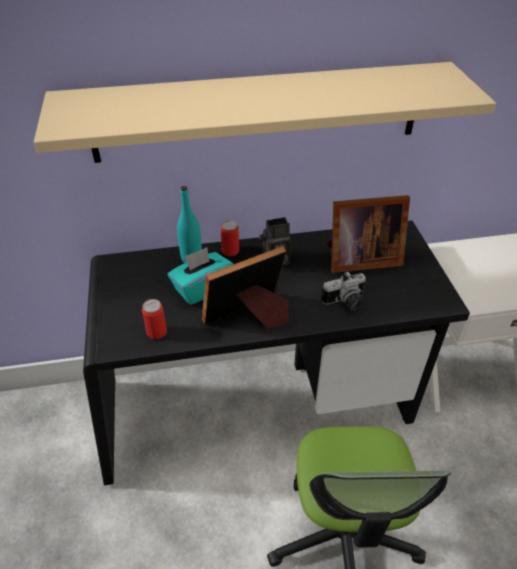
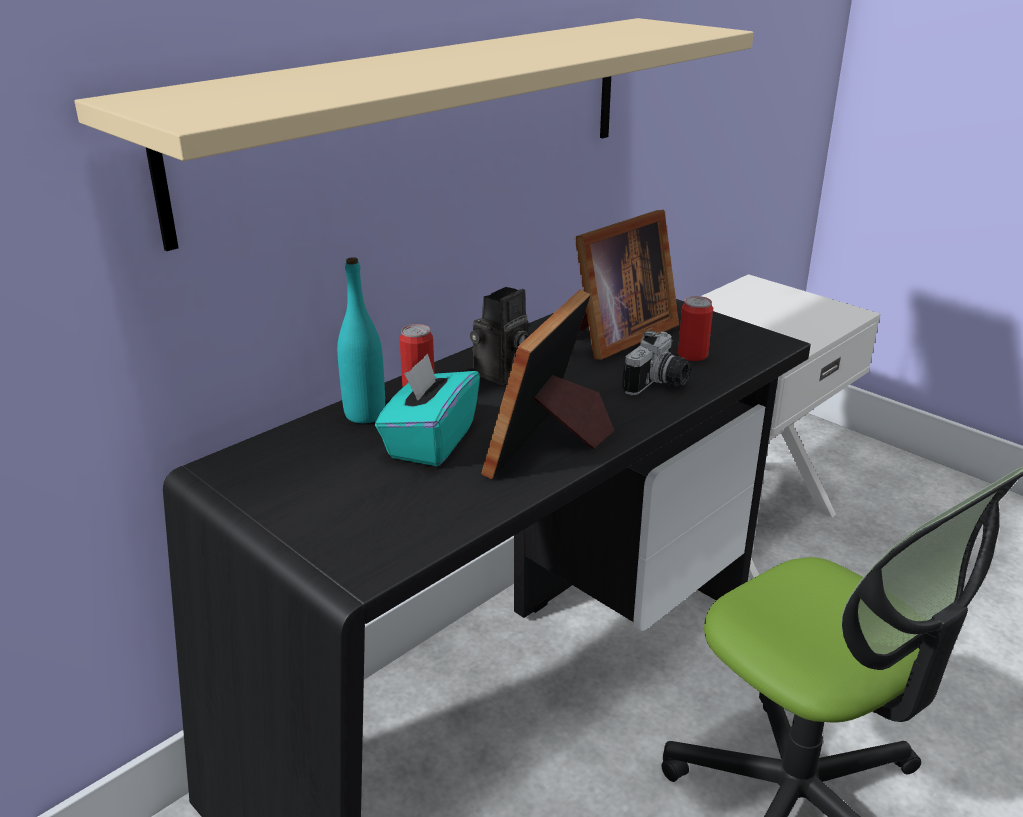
camera: 35 degrees left, 15 degrees down
can [142,299,167,339] -> can moved to [678,296,713,361]

